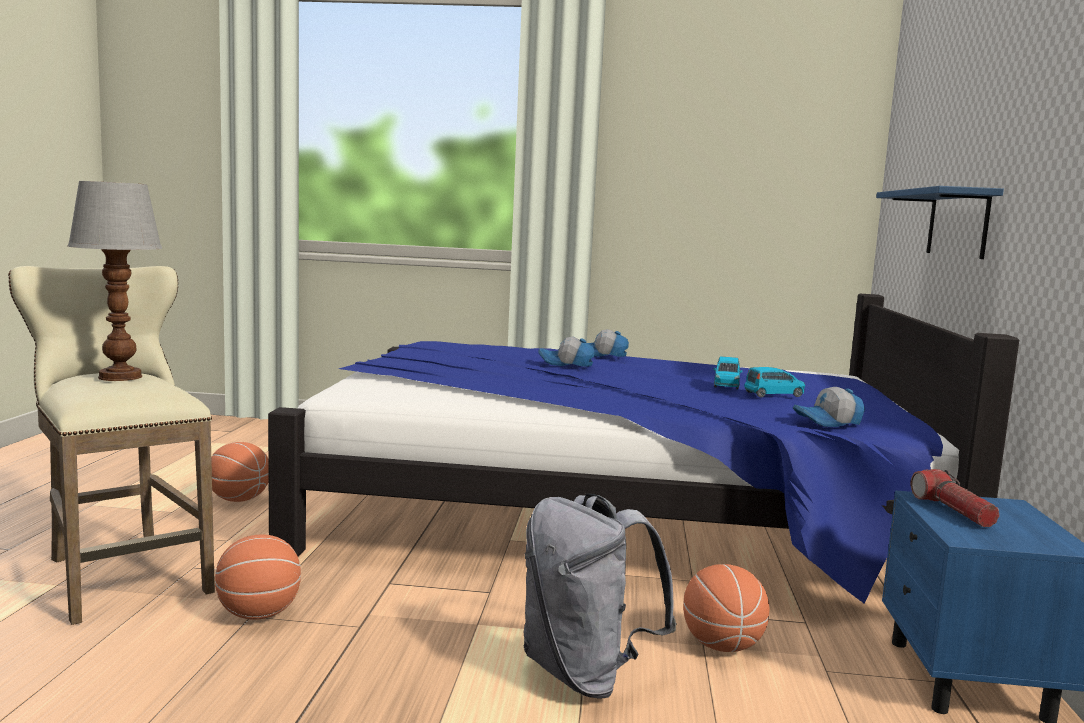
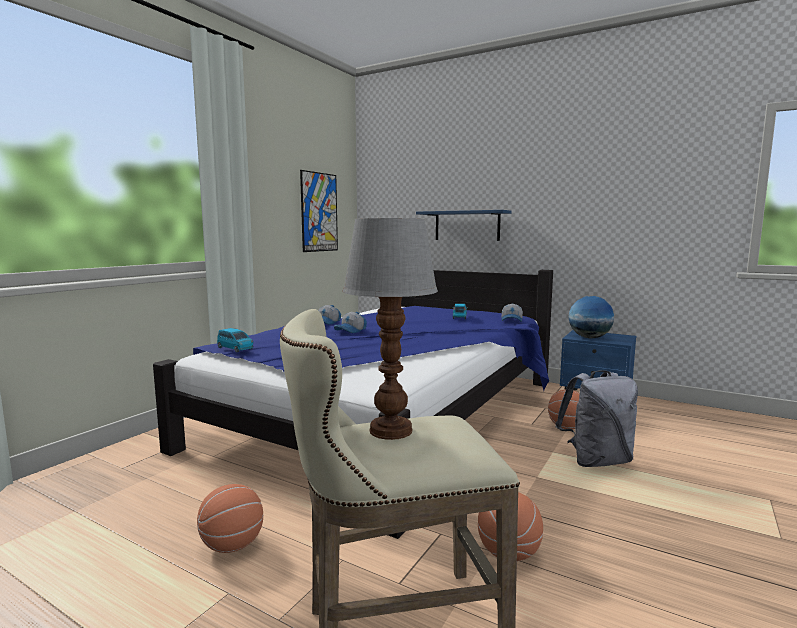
camera: 65 degrees left, 0 degrees up
blue toy car [713,356,742,389] -> blue toy car moved to [217,328,253,352]
flashlight [911,469,1000,527] -> globe [569,296,614,339]
none -> picture [300,170,338,252]

